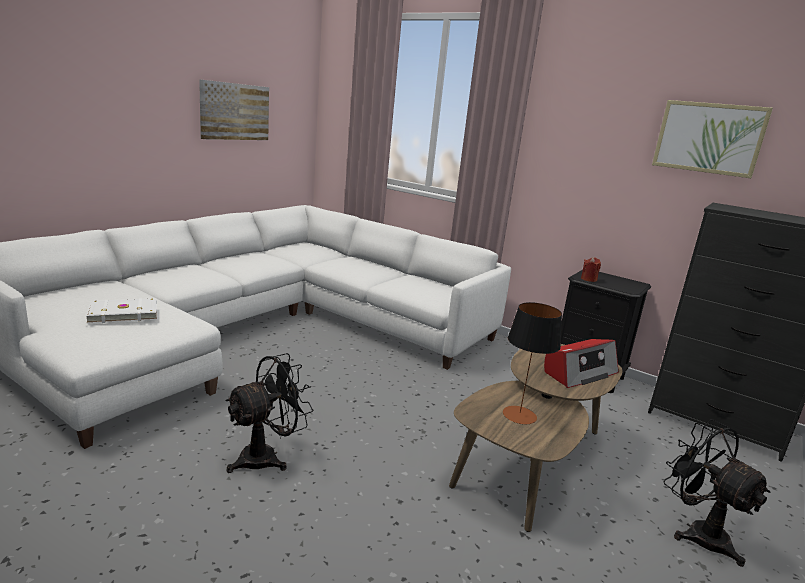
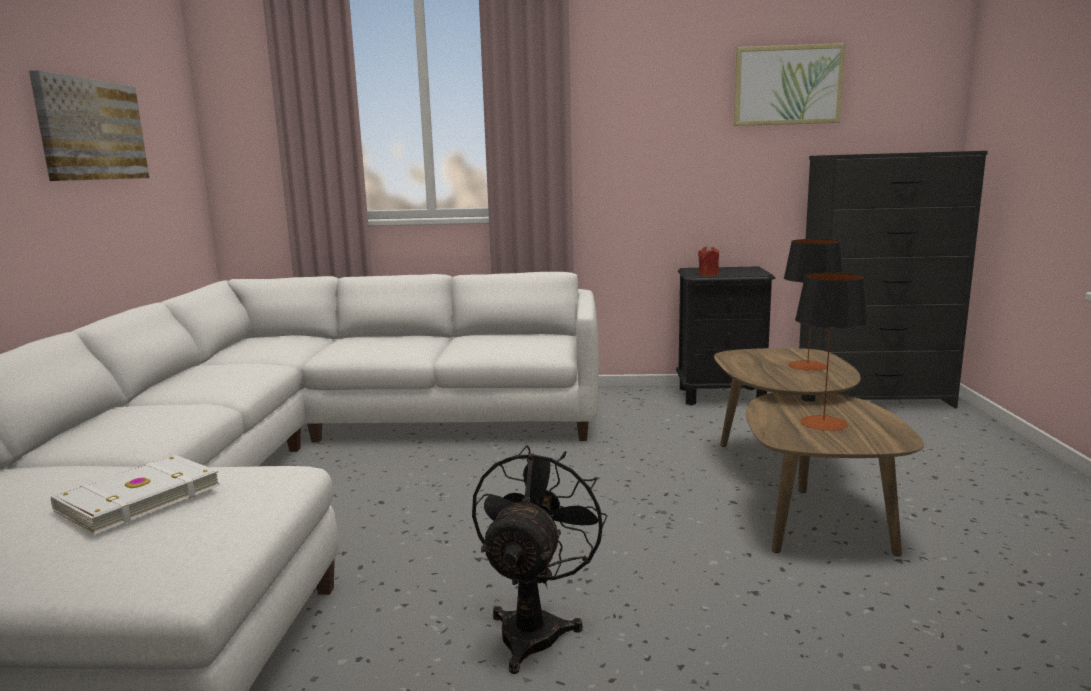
camera: 30 degrees left, 5 degrees down
radio [544,339,619,388] -> table lamp [784,239,842,371]
black fan [664,419,771,567] -> none

